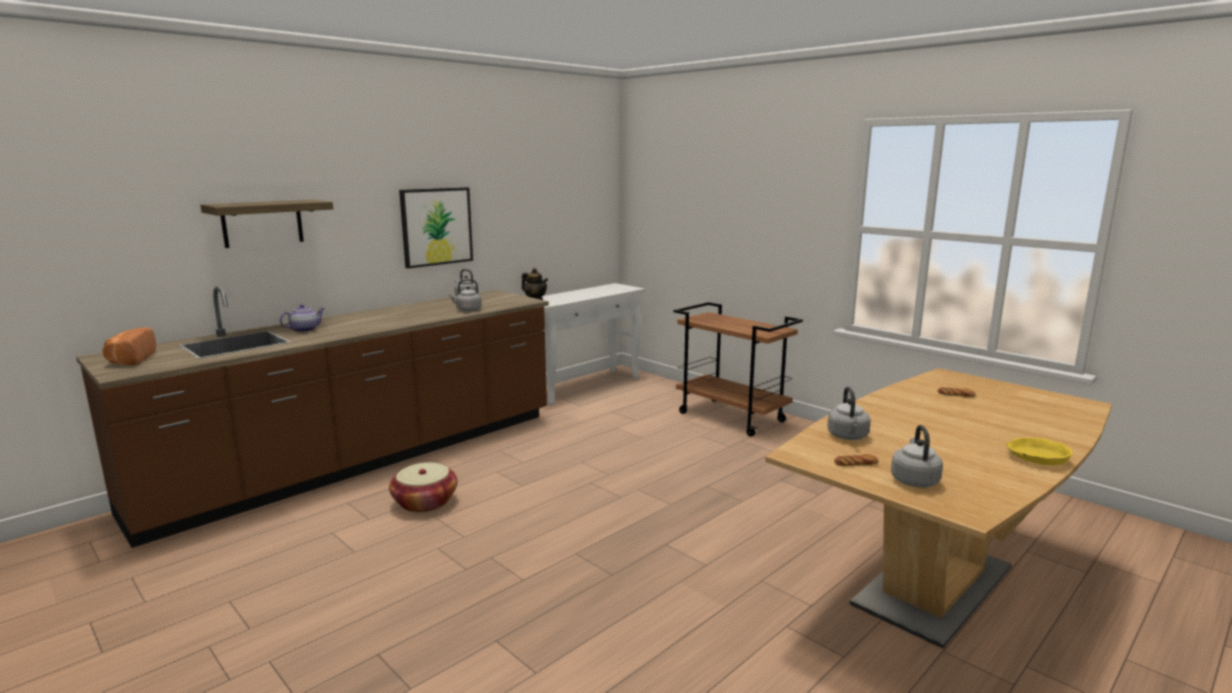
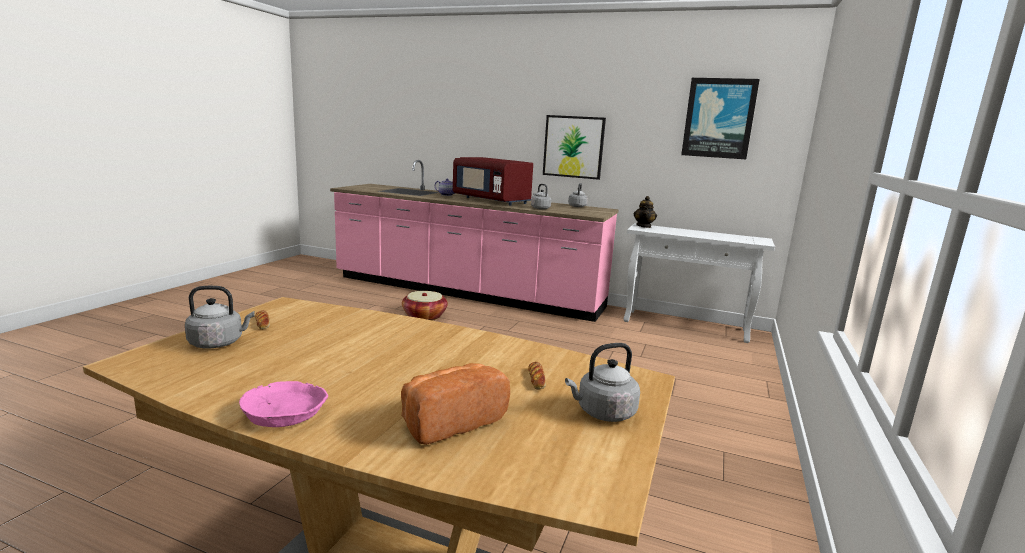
camera: 65 degrees right, 0 degrees up
brown counter [76,286,549,548] -> pink counter [330,160,619,322]
bread [102,327,156,365] -> bread moved to [401,363,510,445]
shelf [201,200,333,248] -> none
brown cart [674,302,803,437] -> none
grey kettle [827,387,871,440] -> grey kettle moved to [565,343,640,422]
yellow bowl [1006,438,1073,465] -> pink bowl [239,381,328,427]
none -> red microwave [453,157,533,206]
none -> picture [681,78,760,159]

